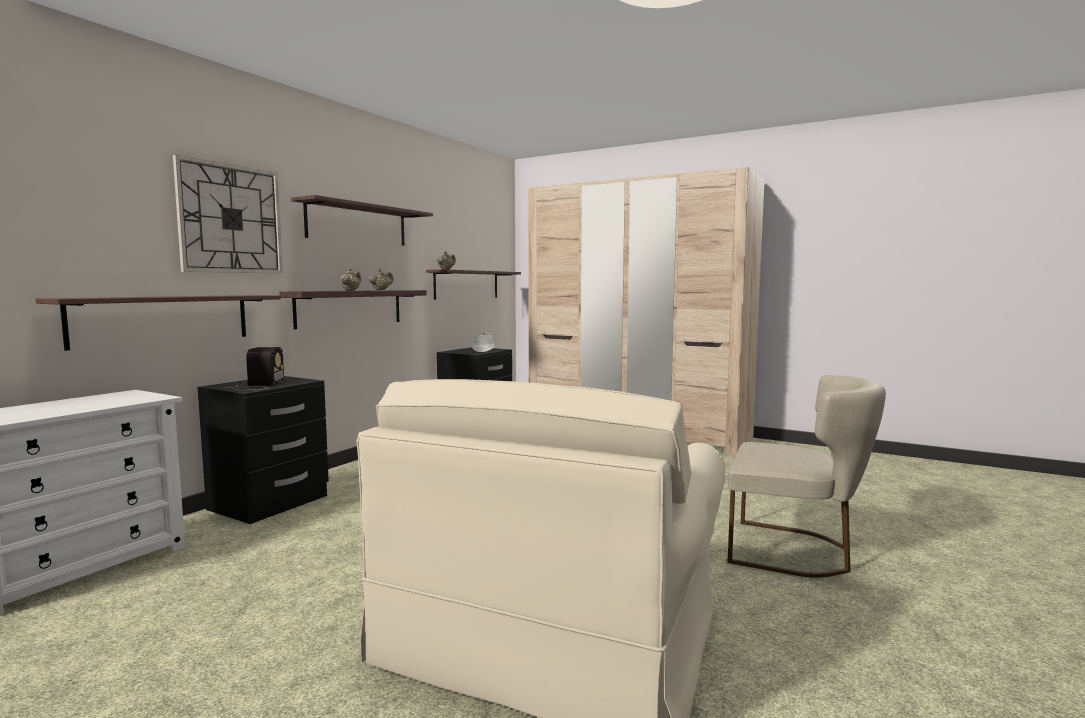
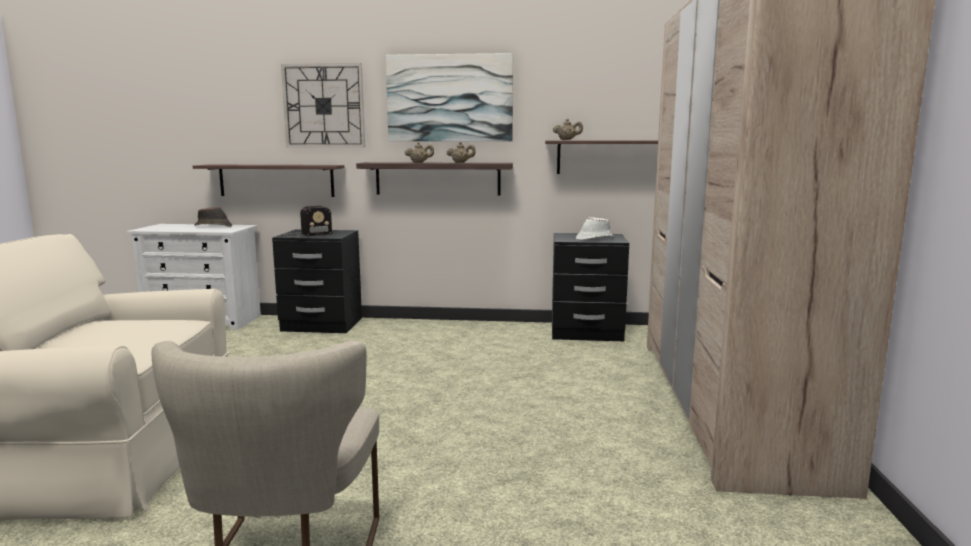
camera: 65 degrees right, 5 degrees up
shelf [291,195,433,246] -> picture [386,53,513,141]
none -> brown hat [195,207,232,227]

